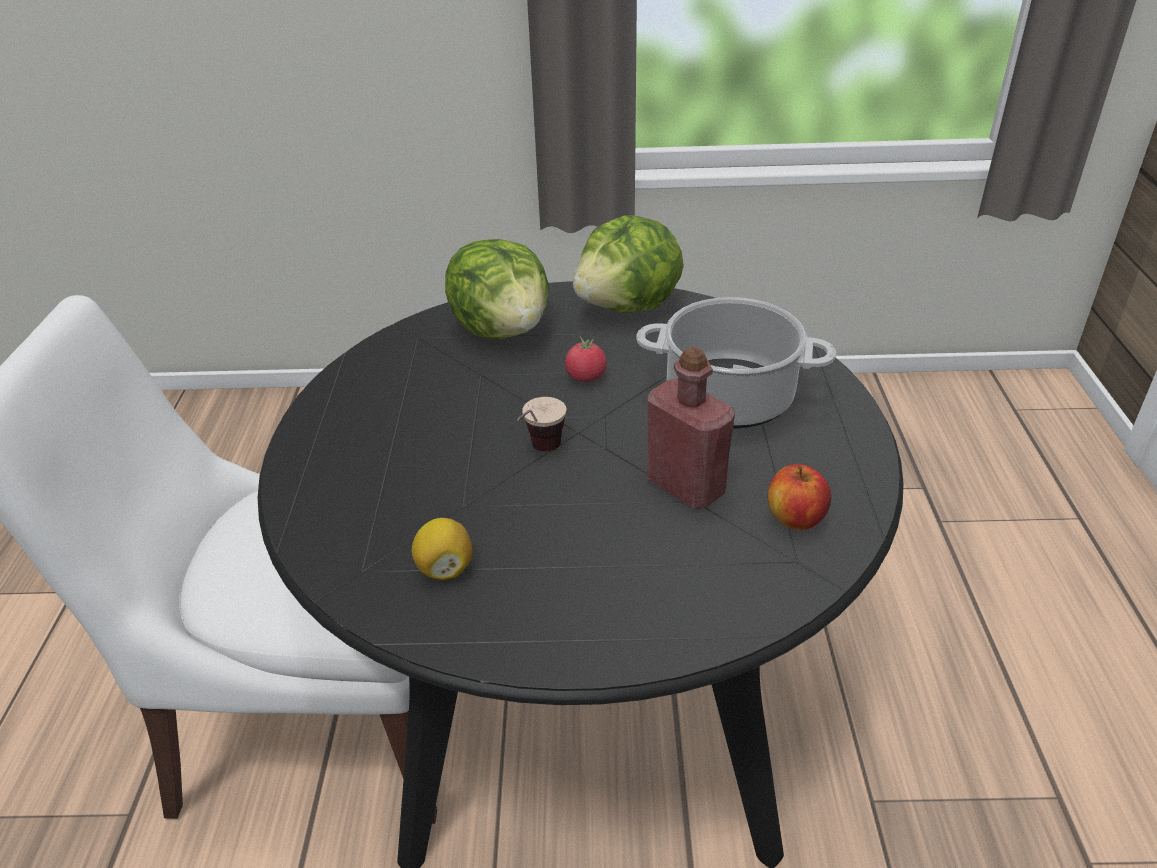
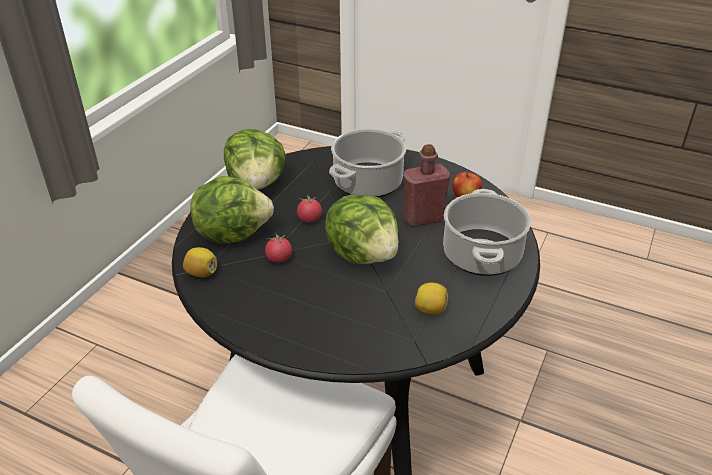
camera: 65 degrees left, 0 degrees up
cup [517,397,566,452] -> lettuce [325,194,399,264]
none -> lemon [183,247,217,277]
none -> tomato [265,234,292,263]
none -> cooking pot [443,189,531,276]

